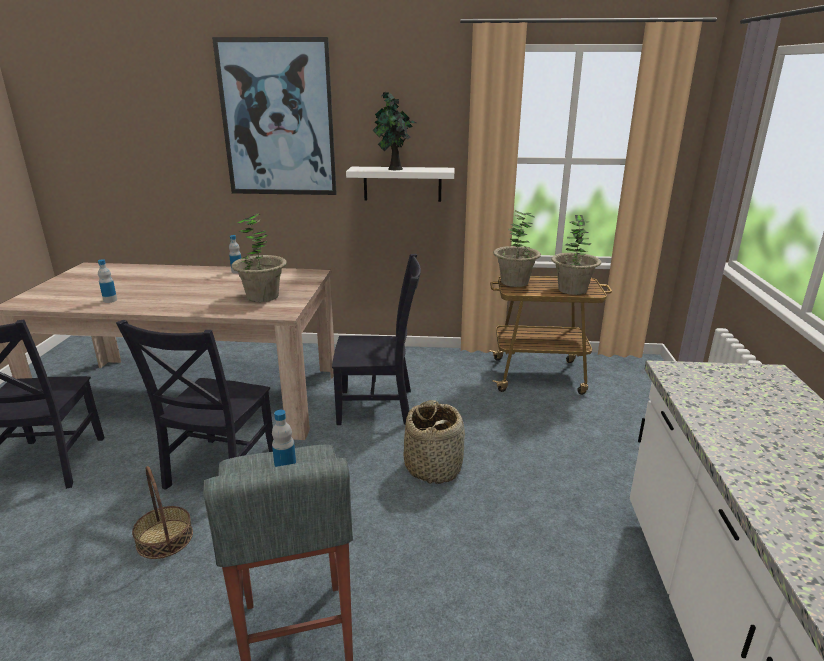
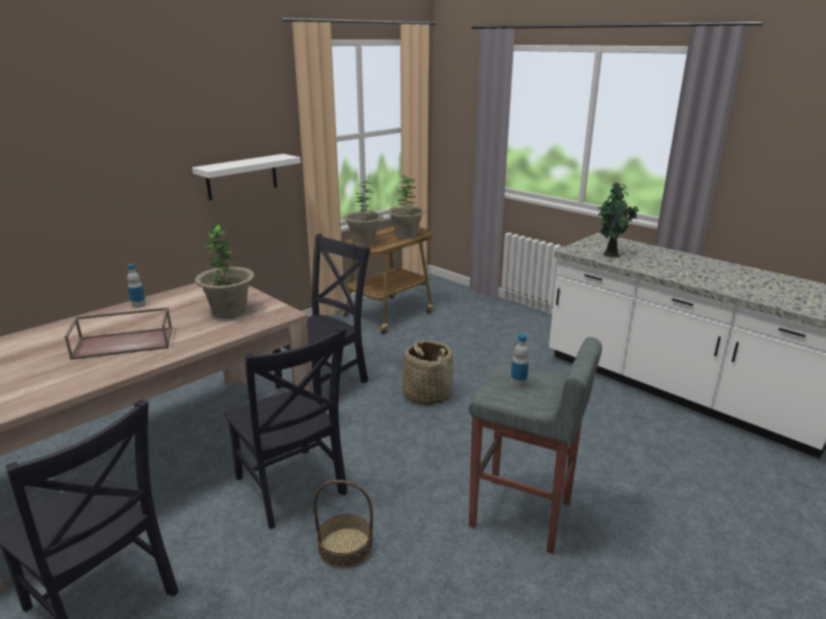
camera: 50 degrees left, 0 degrees up
bottle [98,259,117,303] -> none
picture [212,37,337,195] -> none
potted plant [373,92,417,170] -> potted plant moved to [597,182,639,257]
none -> brown tray [64,307,173,360]

